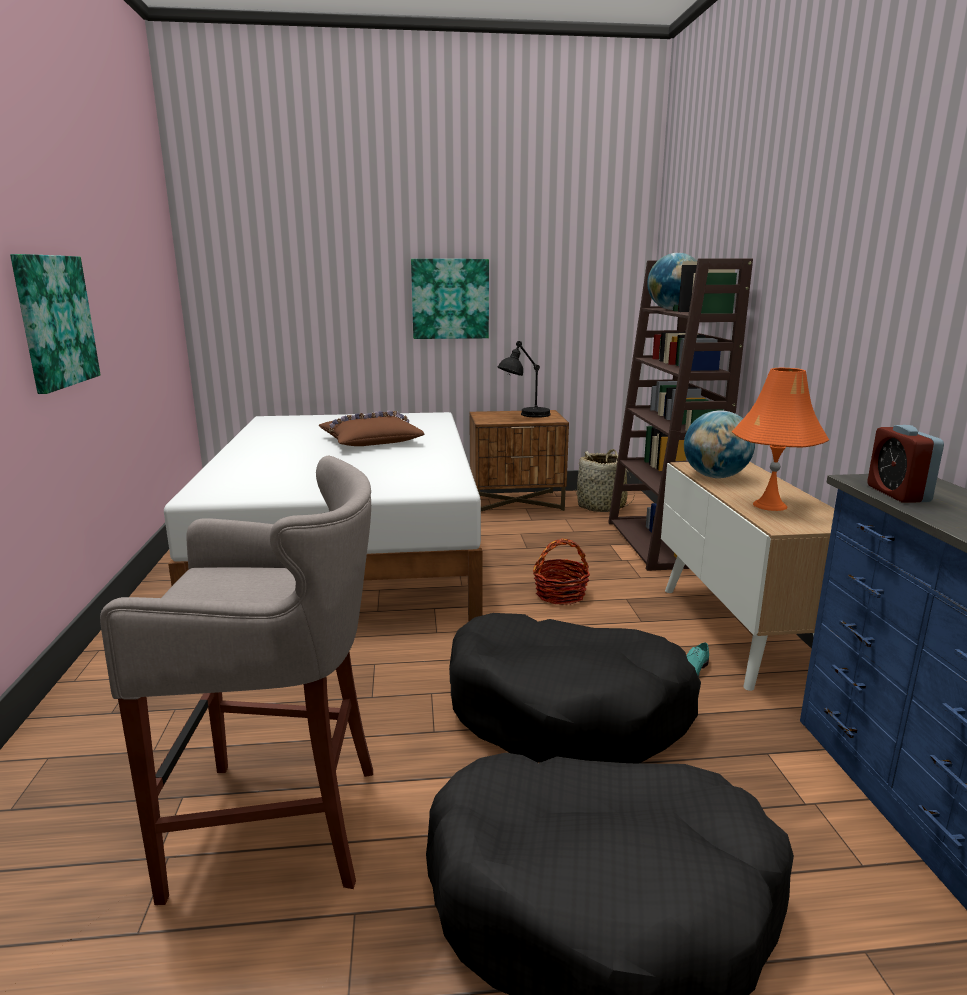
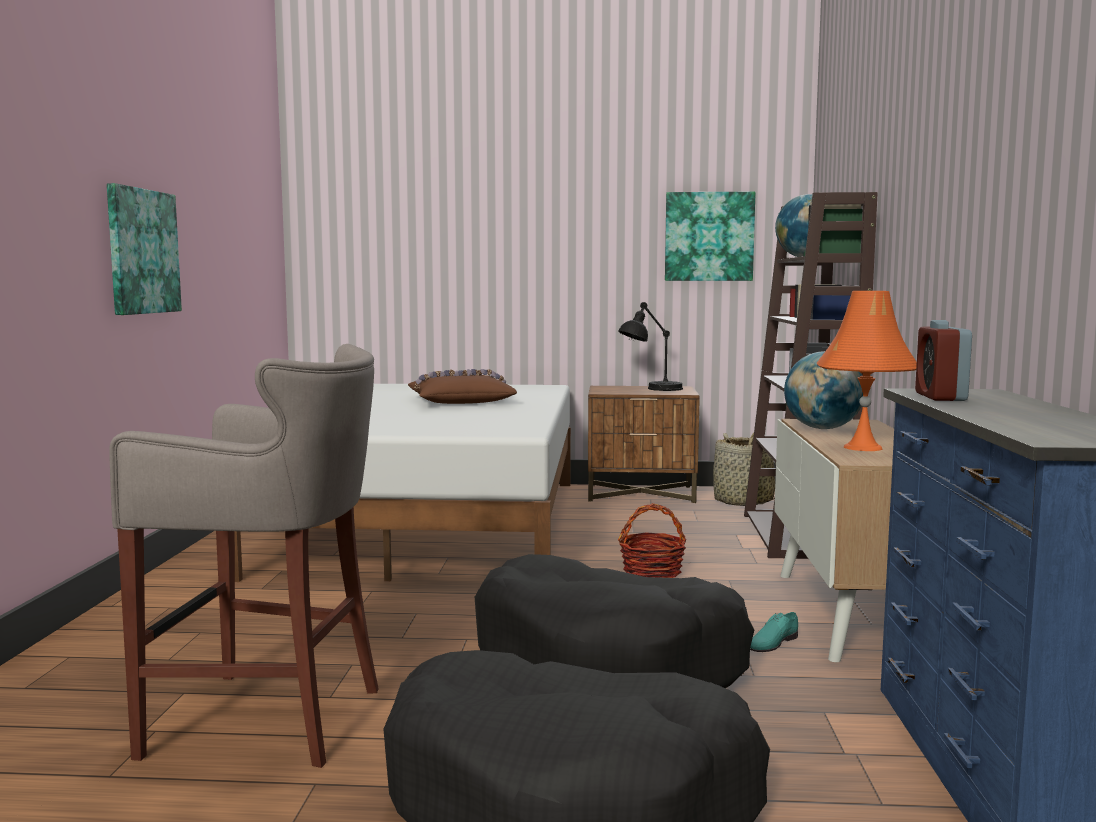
camera: 10 degrees right, 10 degrees down
picture [411,259,489,339] -> picture moved to [665,192,755,281]

